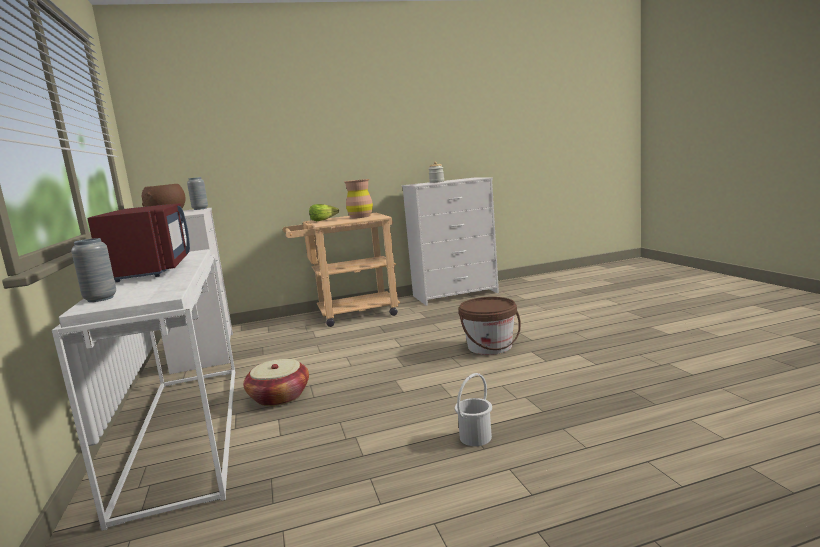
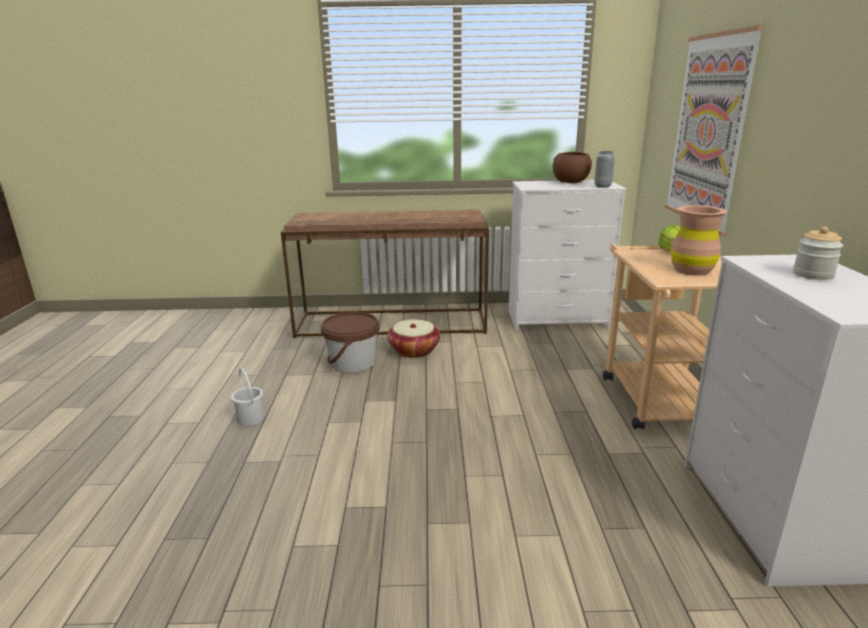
camera: 105 degrees right, 10 degrees up
white console table [52,249,236,531] -> brown console table [281,210,489,338]
grey vase [71,238,116,302] -> none
red microwave [87,203,190,282] -> none
brown bucket [459,297,521,355] -> brown bucket moved to [321,312,380,373]
none -> picture [665,25,764,236]

